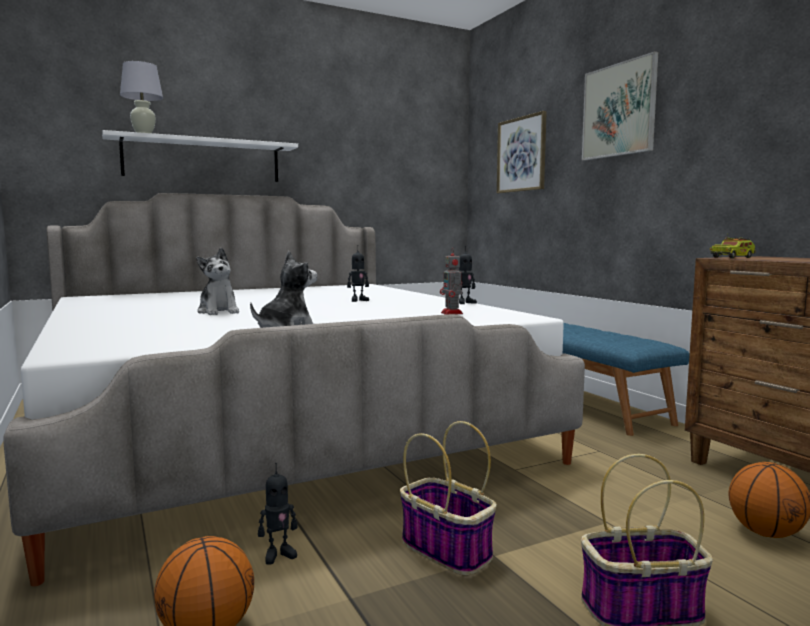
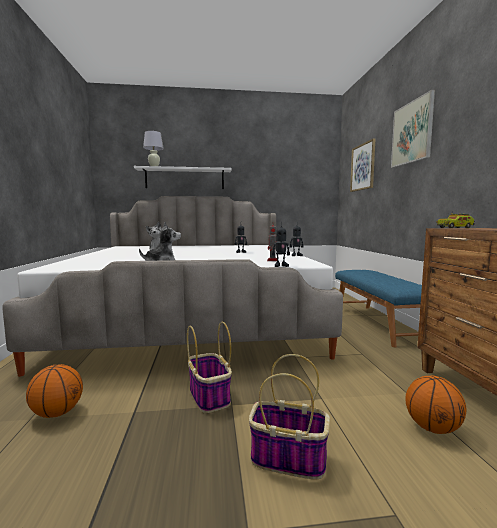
camera: 20 degrees right, 0 degrees up
toy robot [258,463,297,564] -> toy robot moved to [272,222,290,267]

